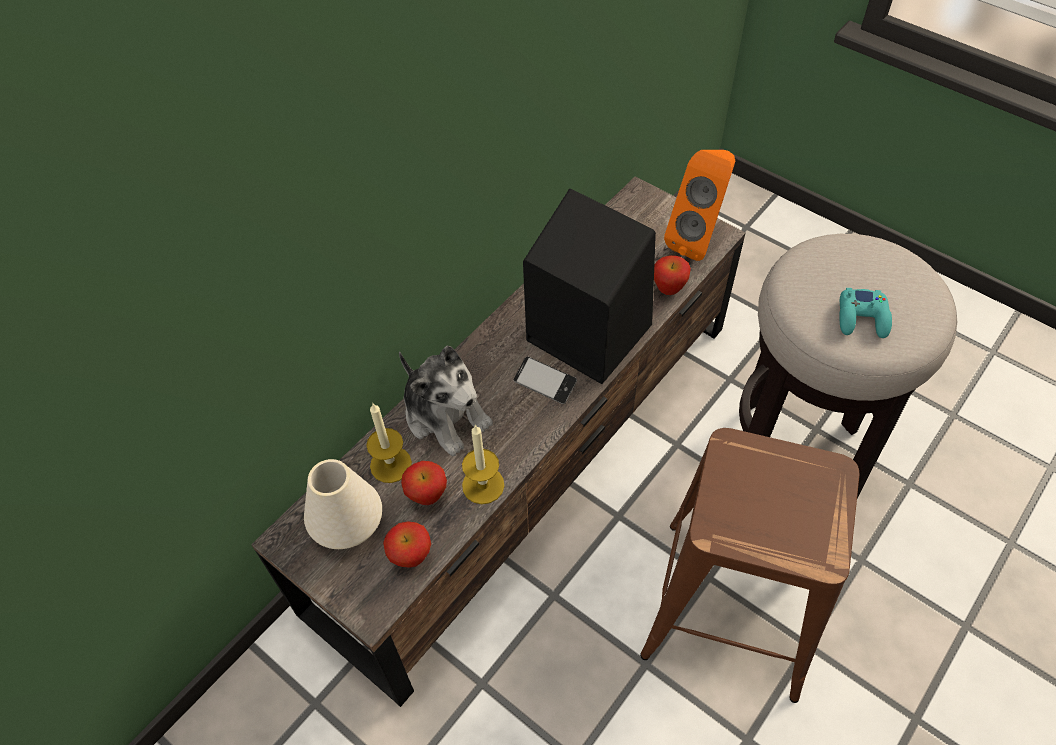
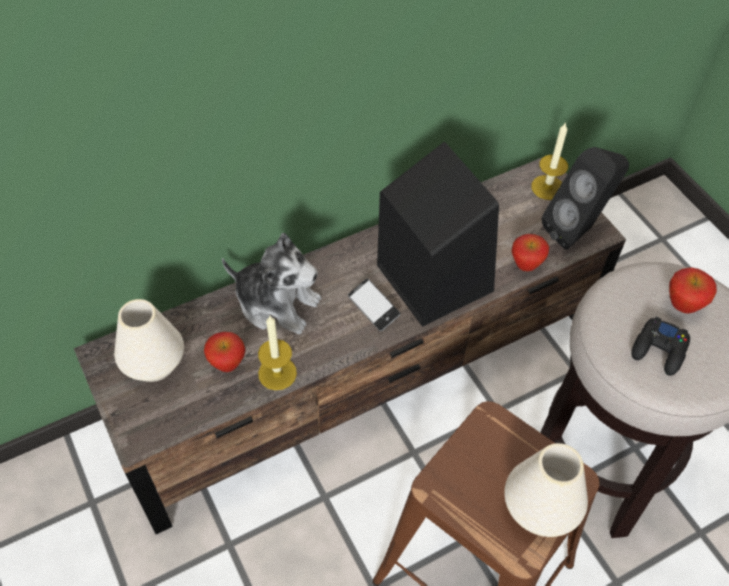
camera: 20 degrees right, 0 degrees up
candle [366,403,412,483] -> candle moved to [531,122,568,200]
apple [383,521,431,568] -> apple moved to [669,267,717,314]
plush toy [399,346,493,456] -> plush toy turned 45 degrees counterclockwise [222,233,322,334]
orange speaker [664,150,735,261] -> black speaker [542,147,629,249]
turquoise game controller [839,288,892,338] -> black game controller [631,317,690,376]
none -> white vase [504,443,588,537]

